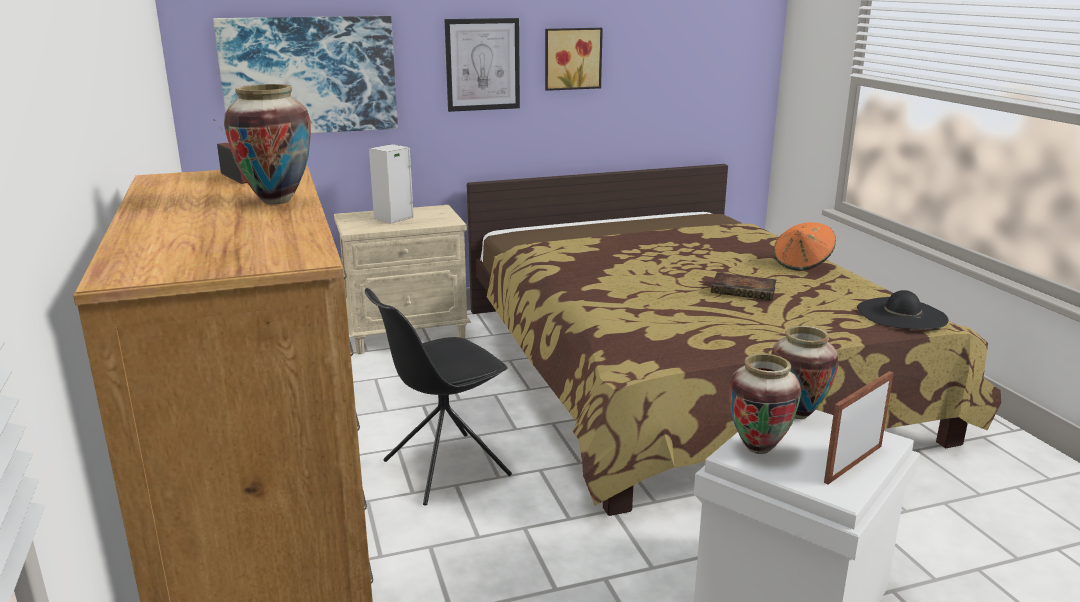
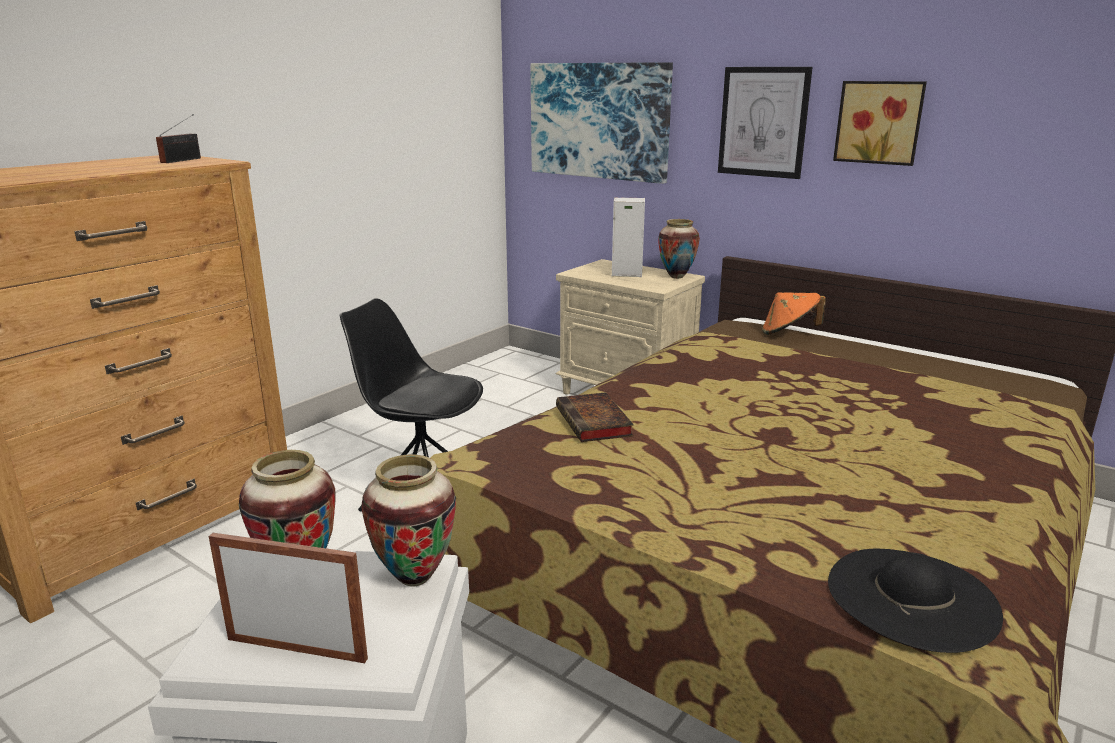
camera: 55 degrees right, 0 degrees up
vase [224,84,311,204] -> vase moved to [658,219,700,278]
book [711,272,776,301] -> book moved to [556,392,634,442]
orange hat [774,222,836,271] -> orange hat moved to [762,292,826,335]

